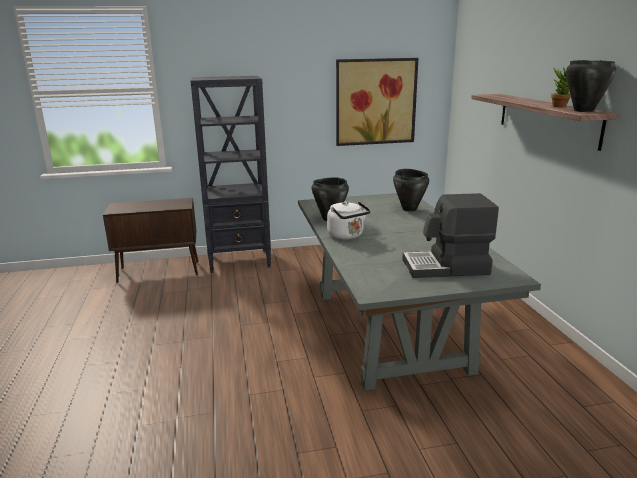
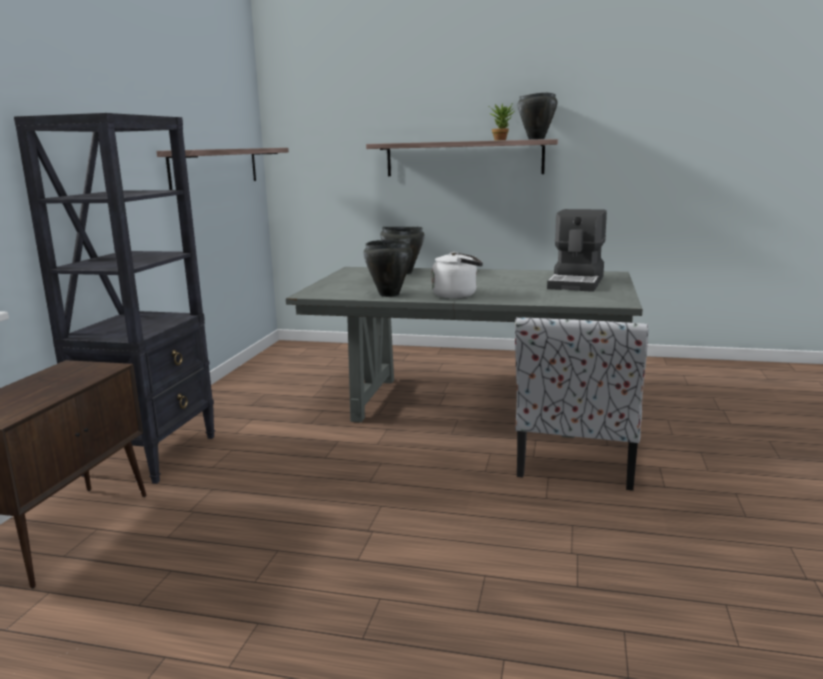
camera: 65 degrees left, 5 degrees down
picture [336,58,418,146] -> shelf [156,148,289,190]
none -> chair [515,317,649,491]

